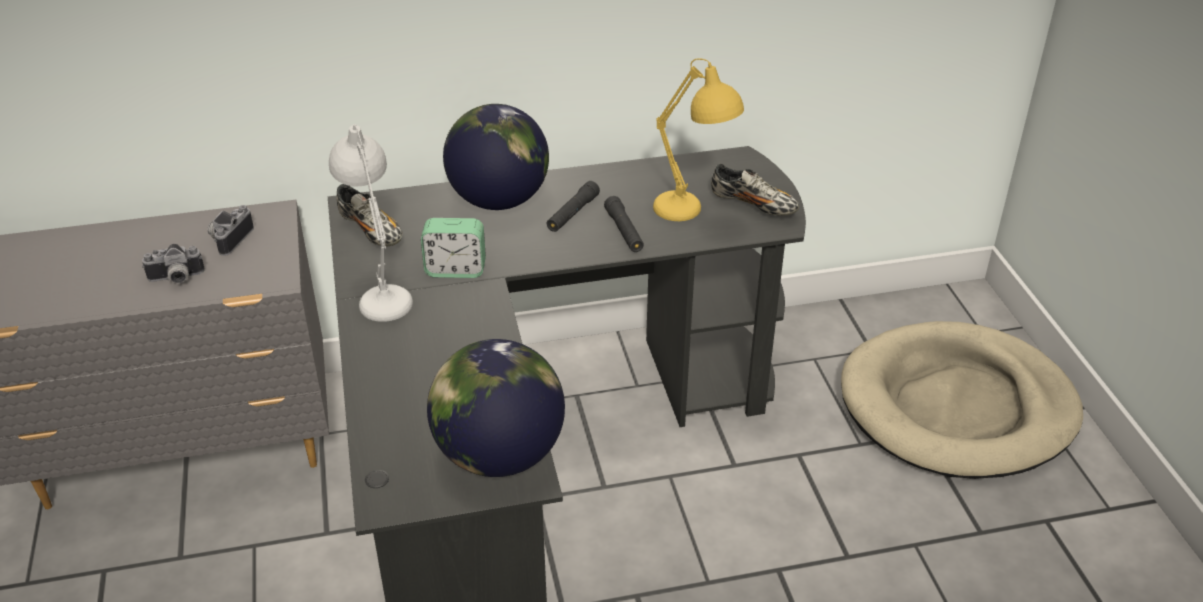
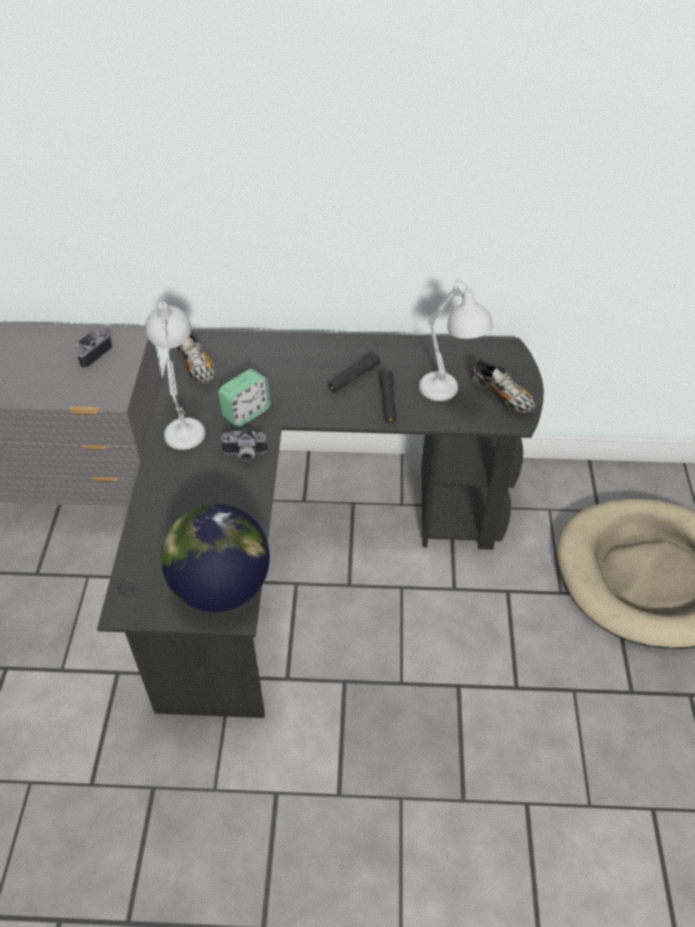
camera: 15 degrees right, 10 degrees up
camera [142,244,205,283] -> camera moved to [220,428,268,462]
alarm clock [421,218,486,278] -> alarm clock turned 60 degrees counterclockwise [218,369,271,427]
globe [443,104,549,210] -> none
yellow table lamp [653,59,744,221] -> white table lamp [419,280,493,401]

